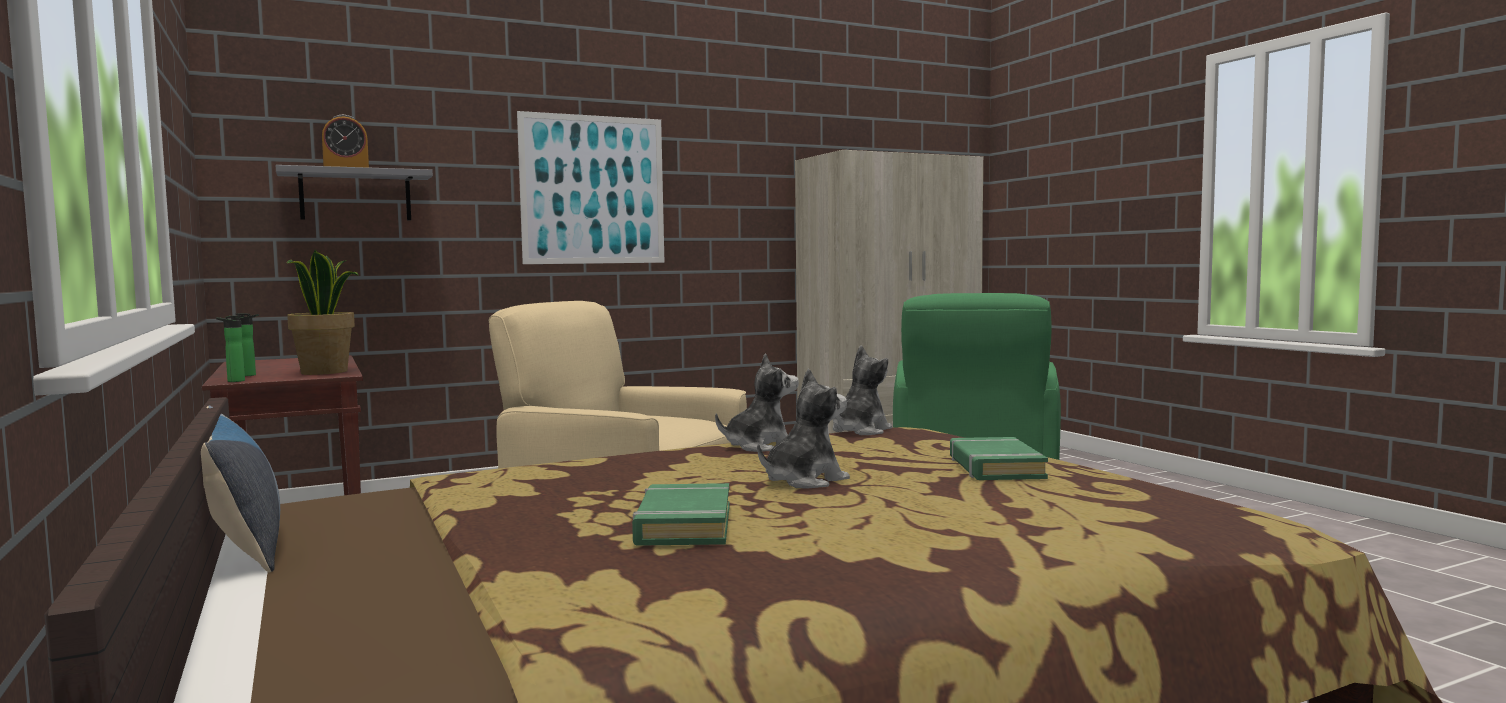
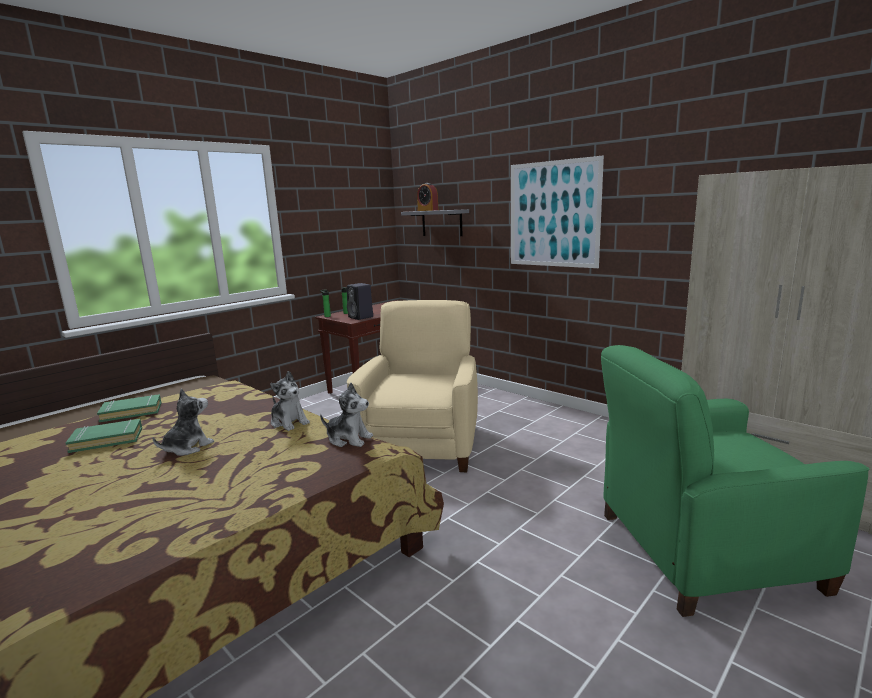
camera: 70 degrees right, 10 degrees up
pillow [201,405,280,573] -> none
potted plant [287,250,359,375] -> black speaker [347,283,373,320]
plush toy [757,369,850,488] -> plush toy turned 90 degrees counterclockwise [152,389,214,456]
green book [950,437,1048,480] -> green book moved to [97,394,161,422]

